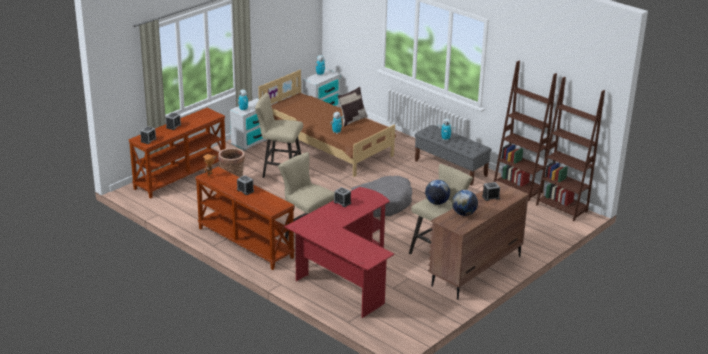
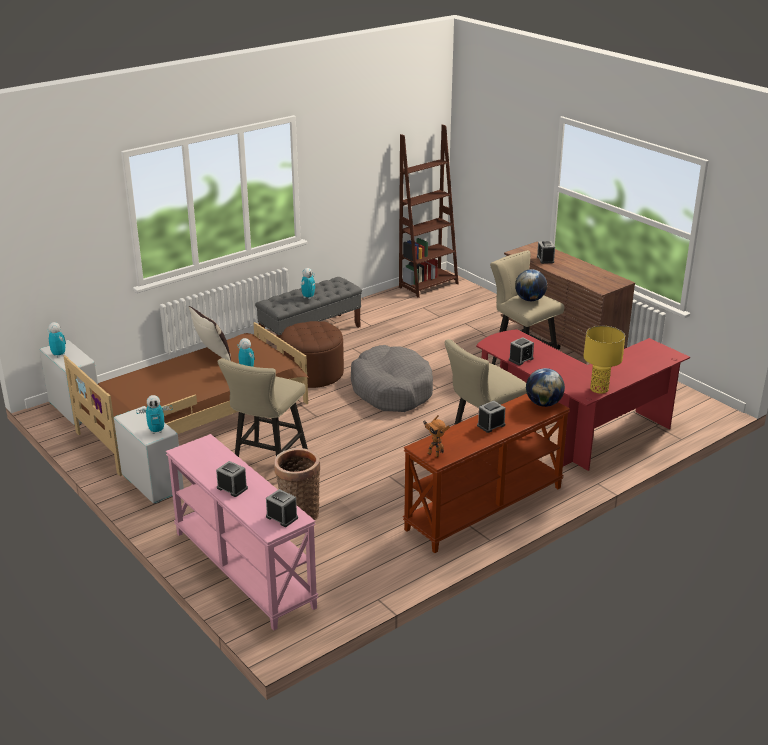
camera: 80 degrees left, 0 degrees up
brown console table [128,108,226,199] -> pink console table [166,434,318,630]
globe [452,190,478,216] -> globe moved to [526,368,565,407]
brown bookcase [494,61,557,201] -> none
none -> brown ottoman [281,321,344,388]
none -> yellow table lamp [583,326,625,394]

